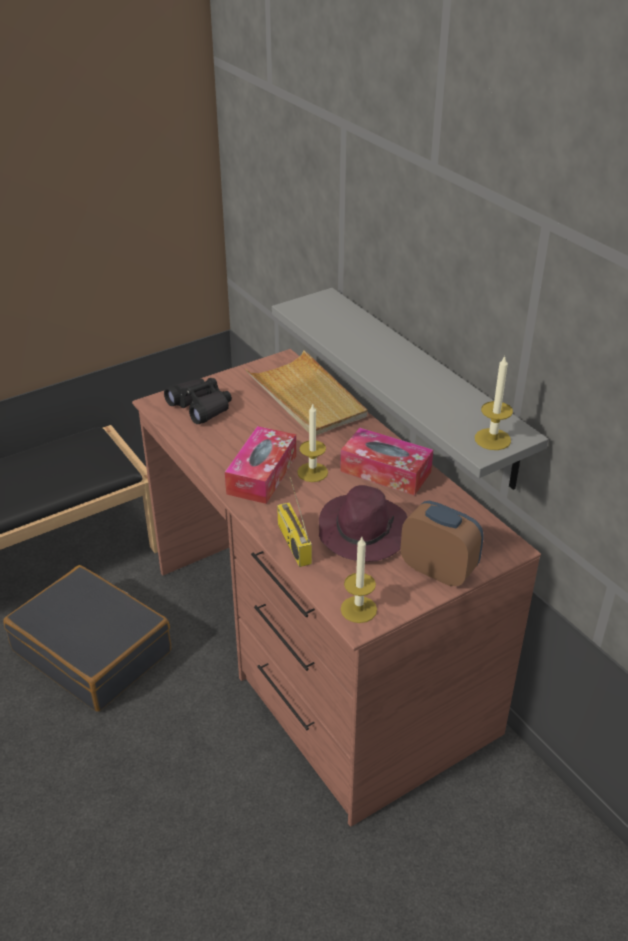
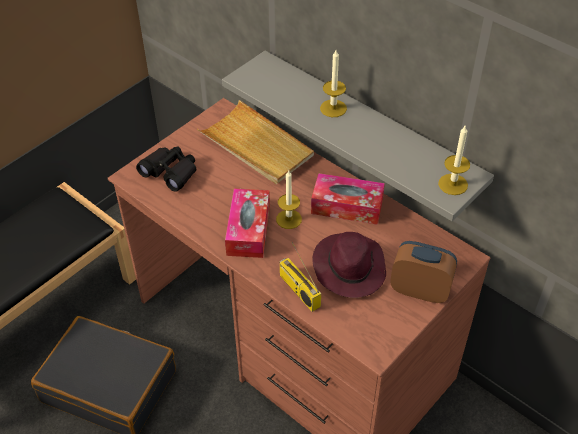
camera: 15 degrees left, 10 degrees up
candle [341,537,377,623] -> candle moved to [320,50,347,117]

